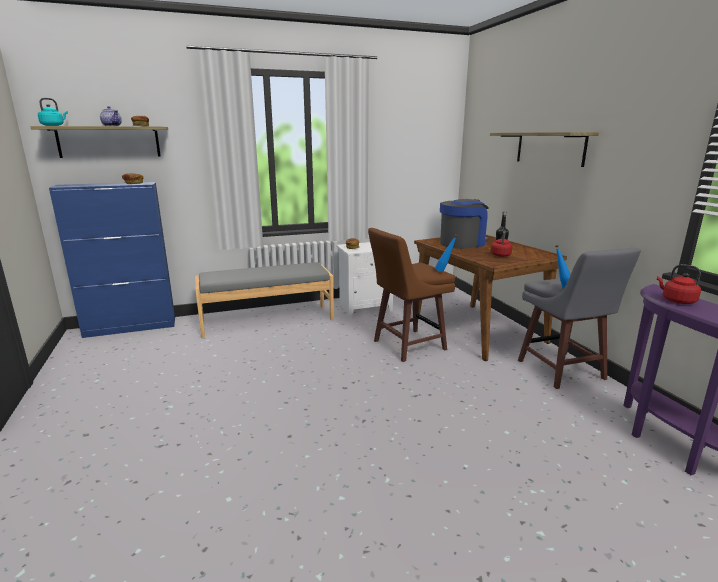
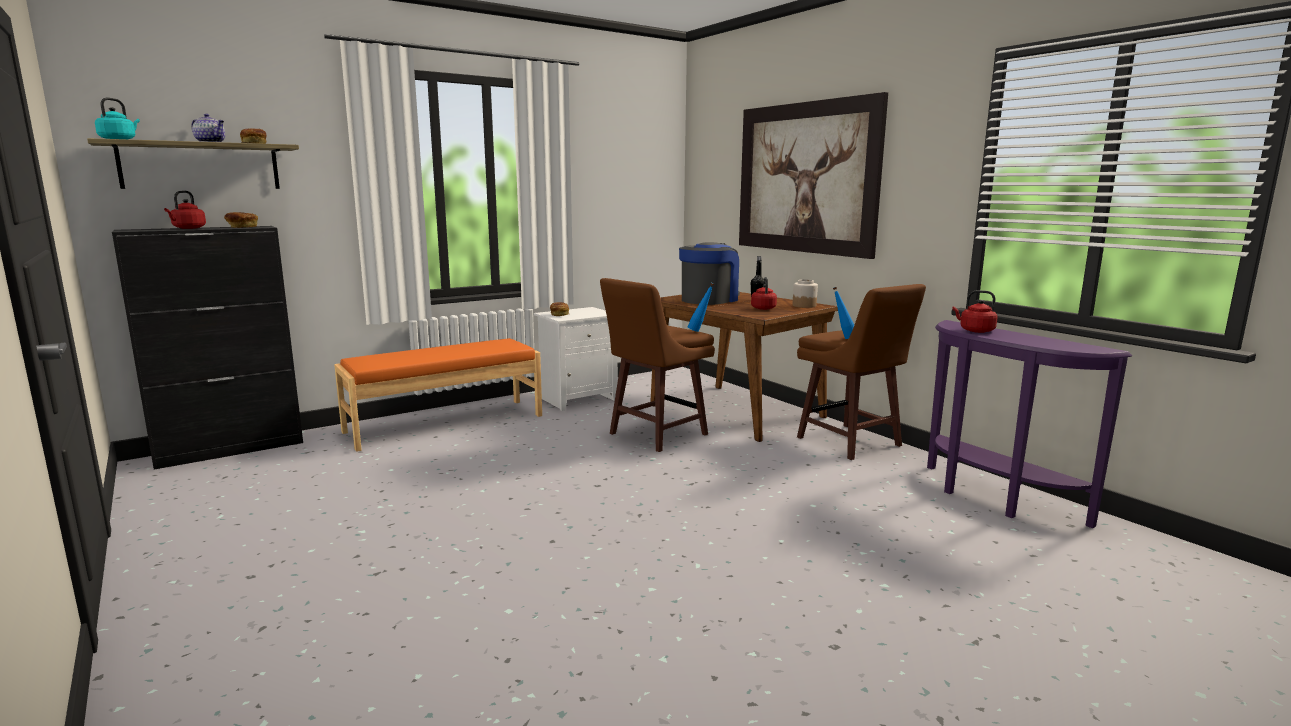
camera: 15 degrees left, 5 degrees down
blue cabinet [49,182,175,338] -> black cabinet [112,226,303,470]
grey bench [195,262,334,337] -> orange bench [334,338,542,452]
shelf [490,132,599,167] -> picture [739,92,888,259]
grey stool [518,248,641,389] -> brown stool [797,284,926,460]
none -> red kettle [164,191,206,229]
none -> jar [793,279,818,308]

